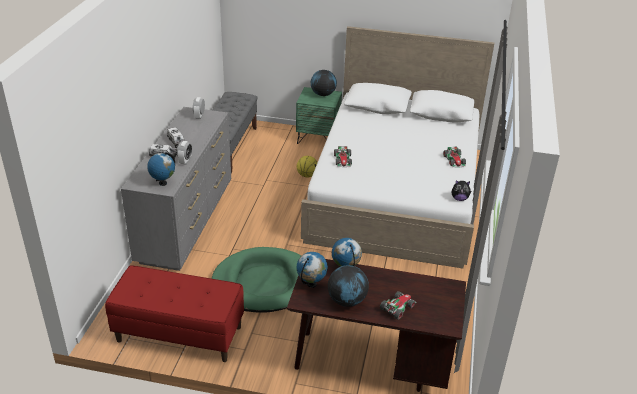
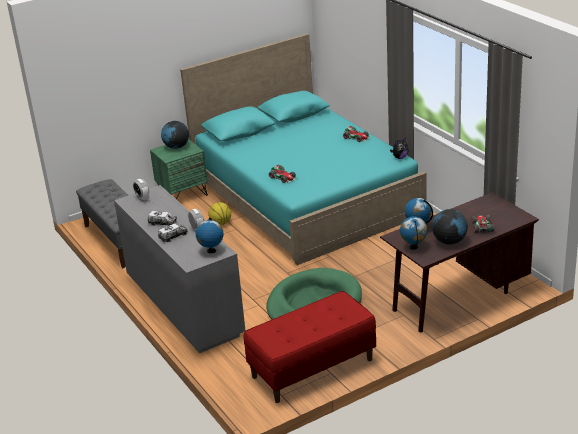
camera: 40 degrees left, 5 degrees down
white bed [301,26,494,268] -> turquoise bed [180,33,426,265]

